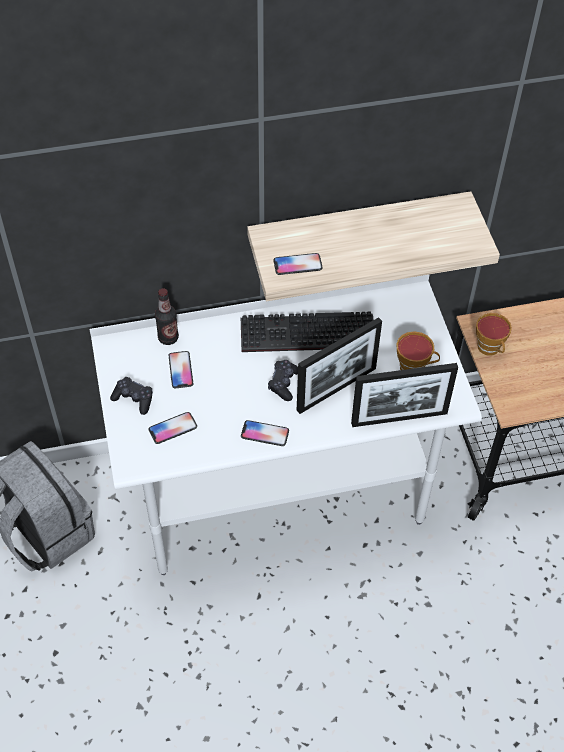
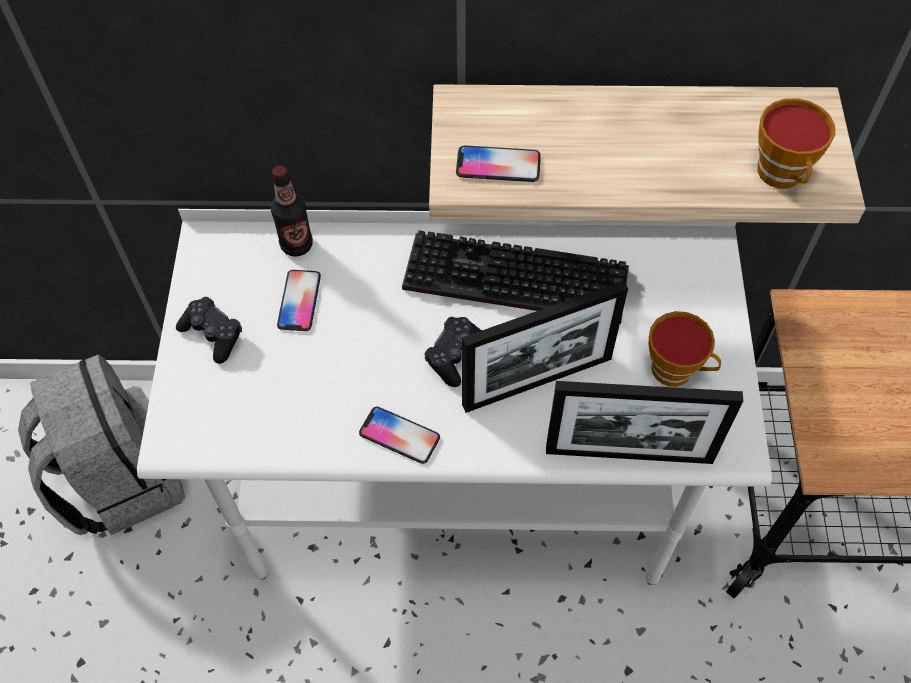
camera: 15 degrees right, 5 degrees up
phone [148,412,197,444] -> none
cup [476,313,512,356] -> cup moved to [757,98,835,189]

